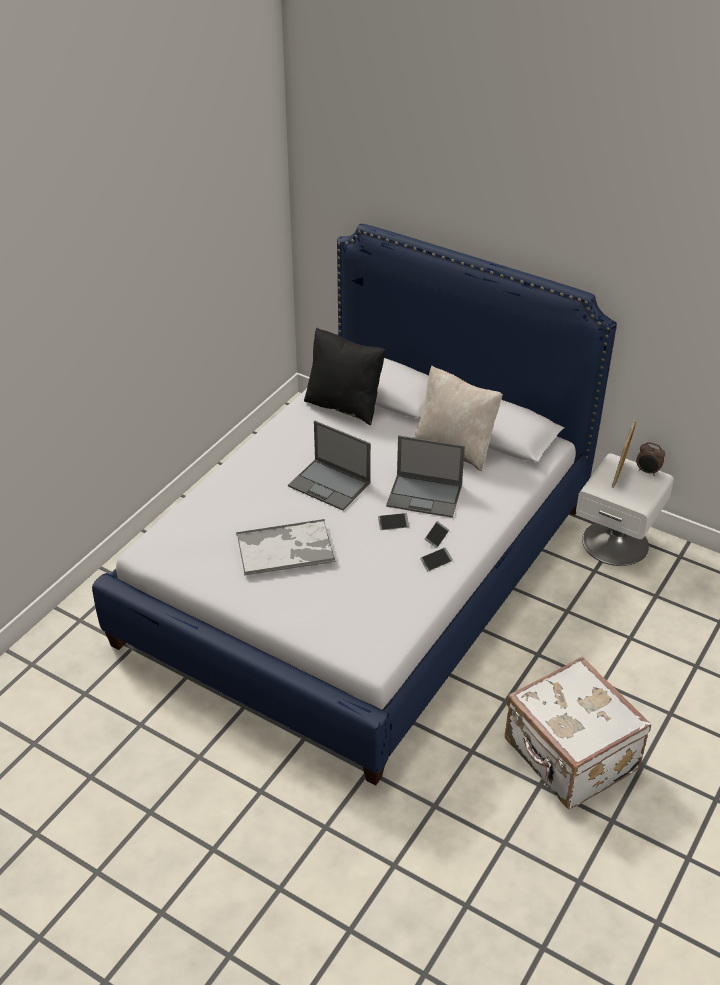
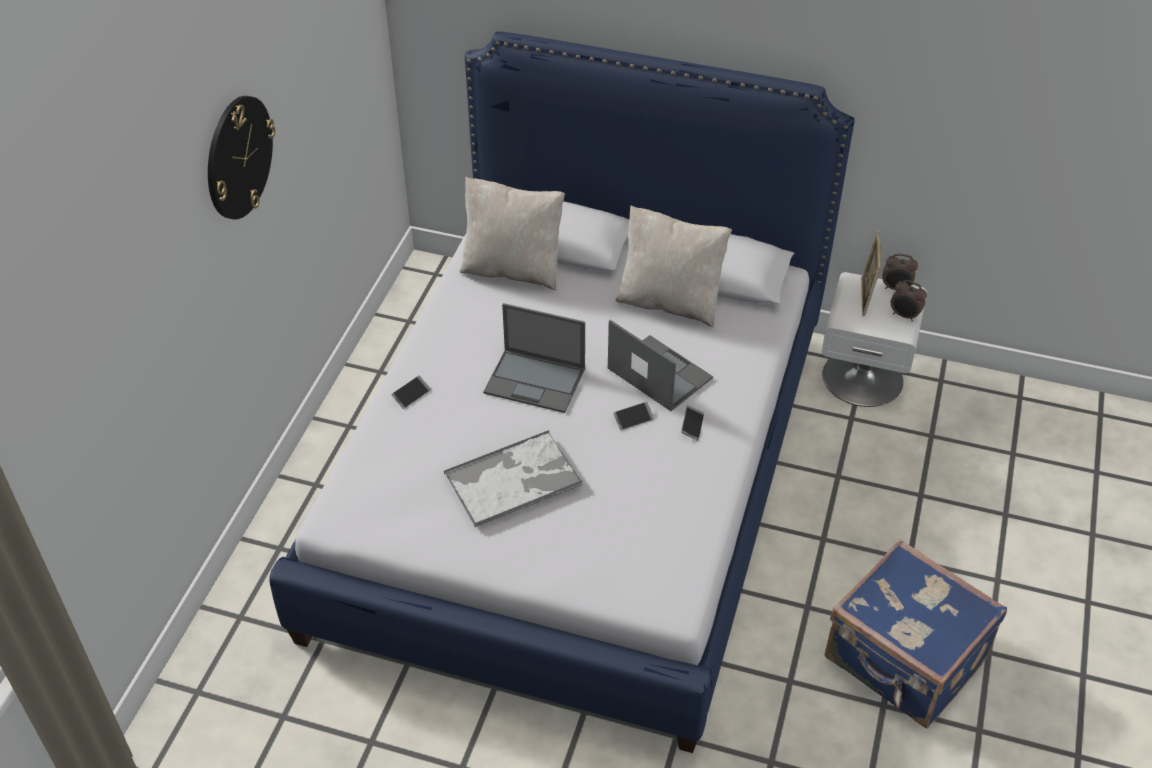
camera: 15 degrees left, 5 degrees up
black pillow [304,327,386,425] -> beige pillow [459,177,565,290]
laptop [386,435,465,518] -> laptop turned 135 degrees counterclockwise [608,320,713,411]
phone [420,547,453,571] -> phone moved to [392,376,431,409]
white suitcase [505,656,651,809] -> blue suitcase [825,539,1007,729]
none -> wall clock [208,96,275,219]
none -> alarm clock [891,280,927,322]

